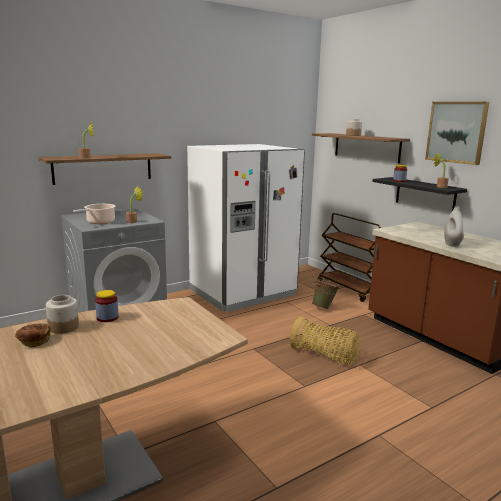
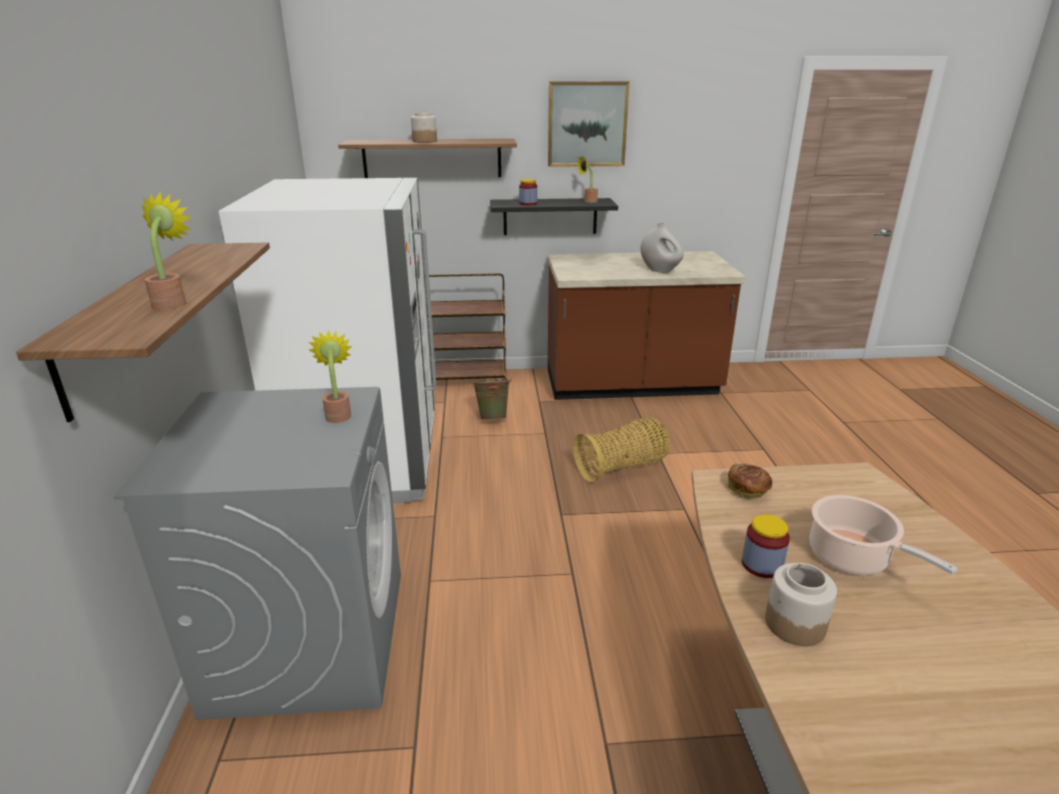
camera: 60 degrees left, 10 degrees up
bread [15,323,51,347] -> bread moved to [728,464,772,499]
cooking pot [73,204,116,224] -> cooking pot moved to [810,495,958,575]

